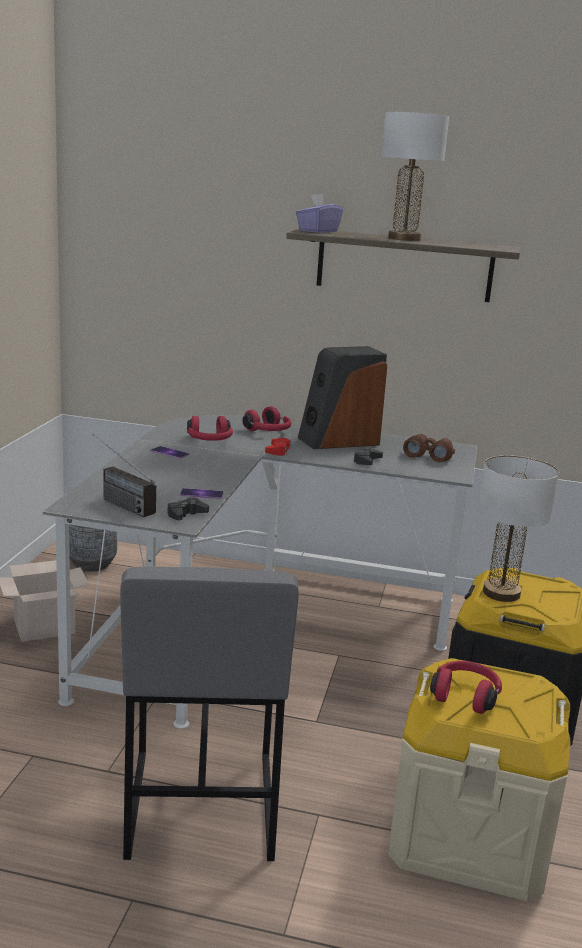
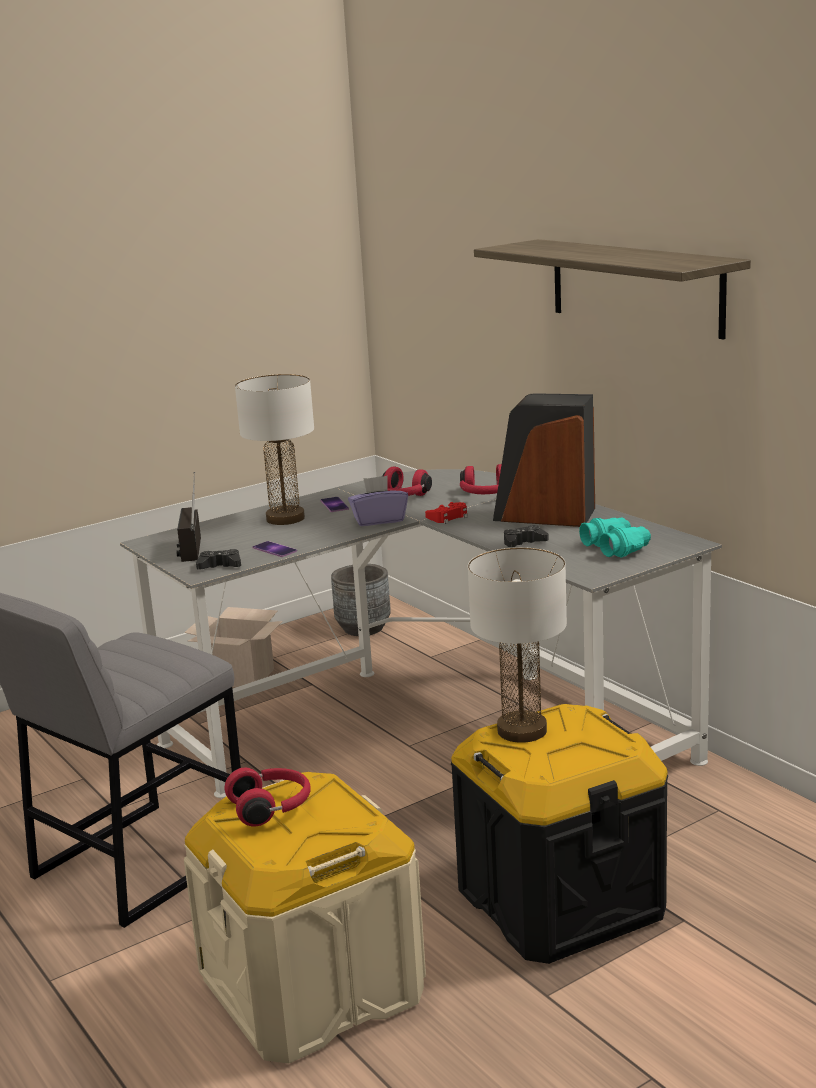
camera: 45 degrees right, 0 degrees up
purple tissue box [296,194,343,233] -> purple tissue box moved to [348,476,408,526]
table lamp [381,112,449,241] -> table lamp moved to [235,374,314,525]
brown binoculars [403,434,455,462] -> turquoise binoculars [579,517,651,558]

